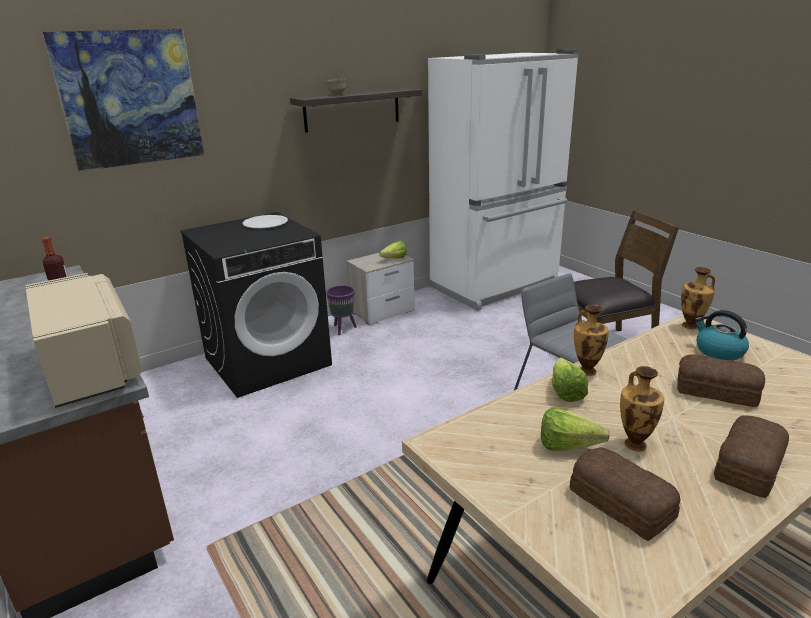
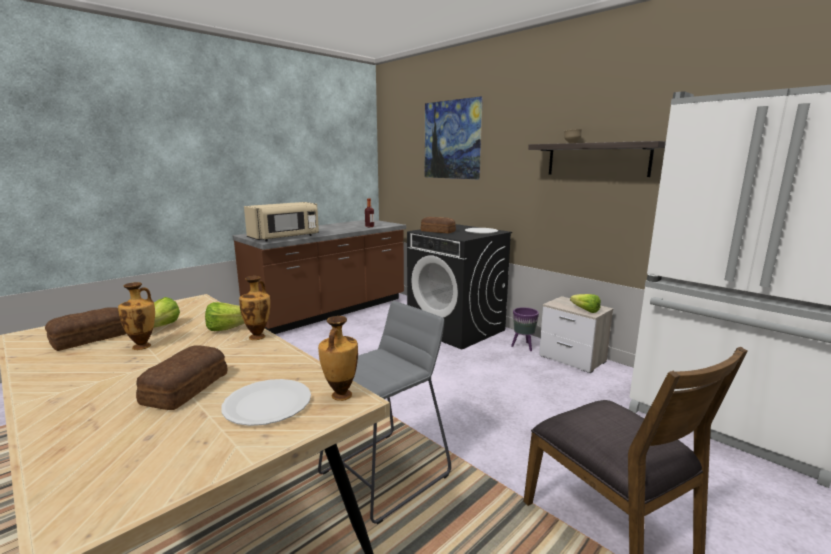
camera: 80 degrees right, 10 degrees down
kettle [694,310,749,360] -> white plate [221,379,311,426]
bread [714,416,789,498] -> bread moved to [421,217,456,233]

